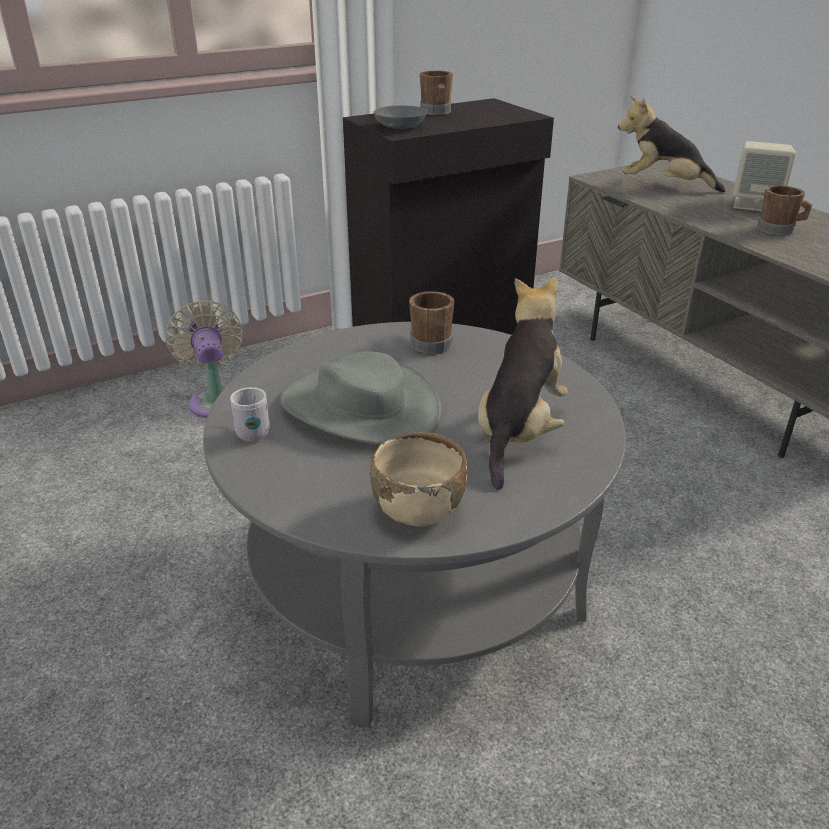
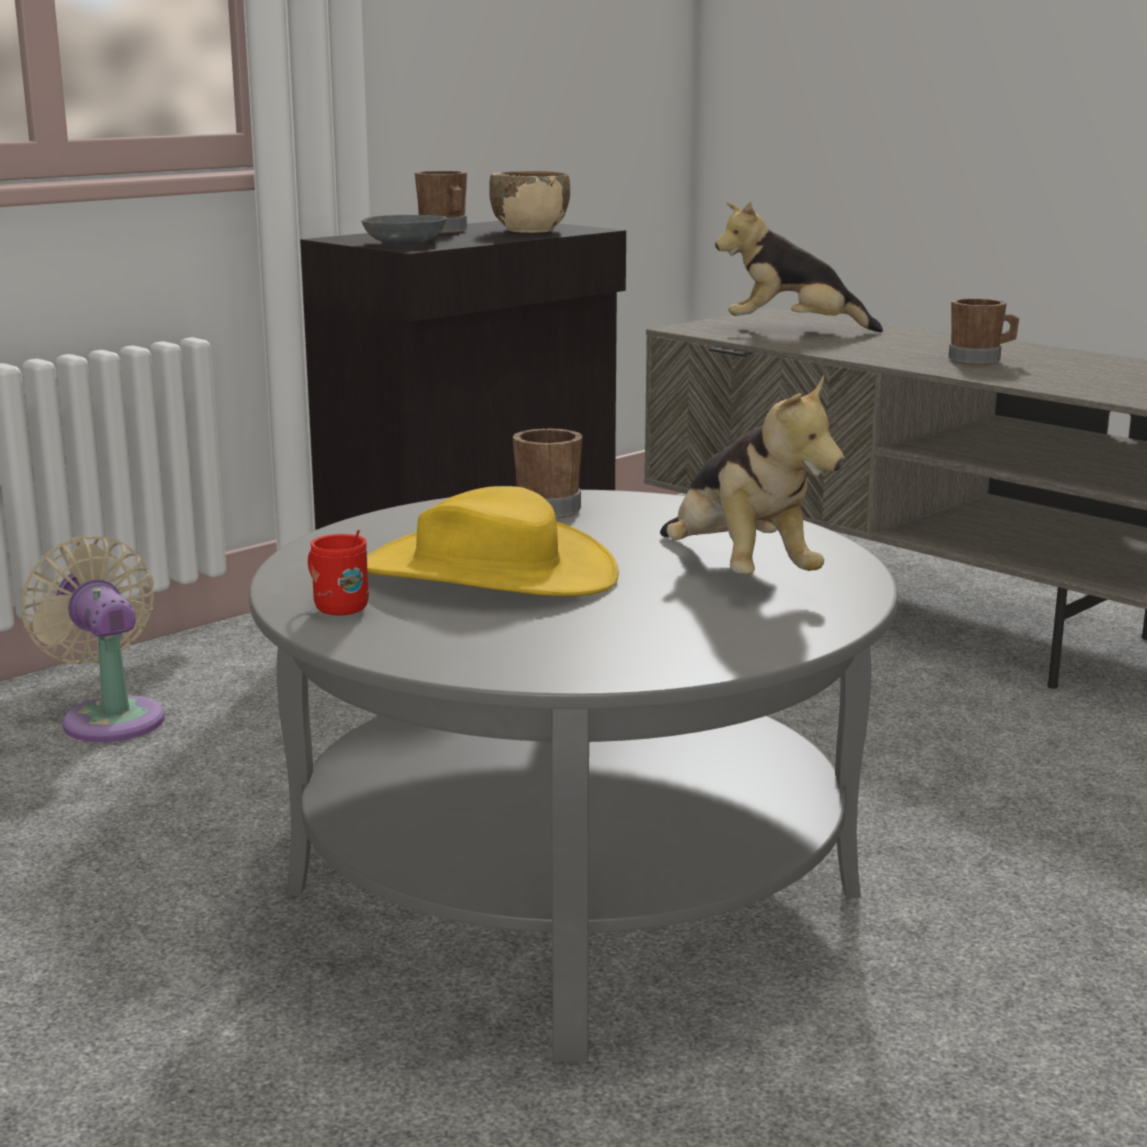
camera: 15 degrees left, 15 degrees down
white mug [230,387,270,441] -> red mug [308,530,369,615]
grey hat [280,351,442,445] -> yellow hat [367,486,619,596]
beige bowl [370,432,467,527] -> beige bowl moved to [489,171,570,233]
plush toy [478,277,568,490] -> plush toy turned 150 degrees clockwise [660,375,844,575]
beige speaker [733,141,796,211] -> none

